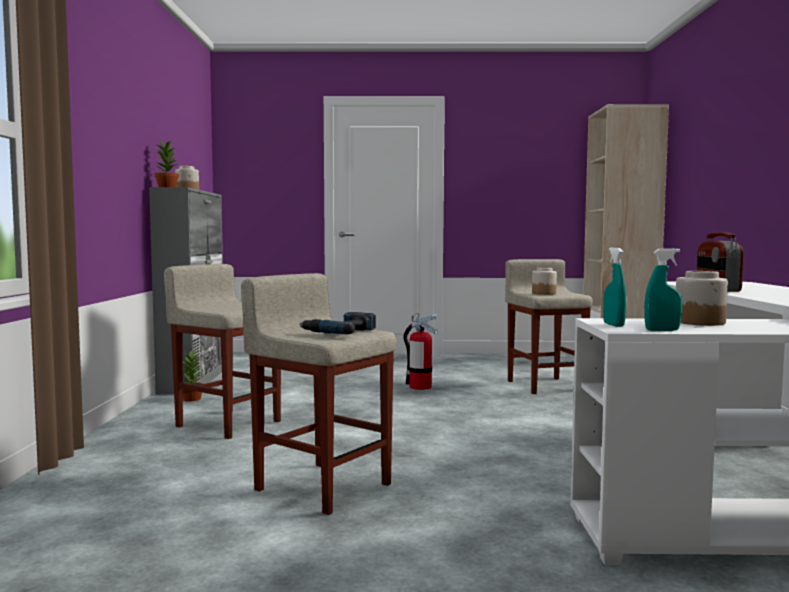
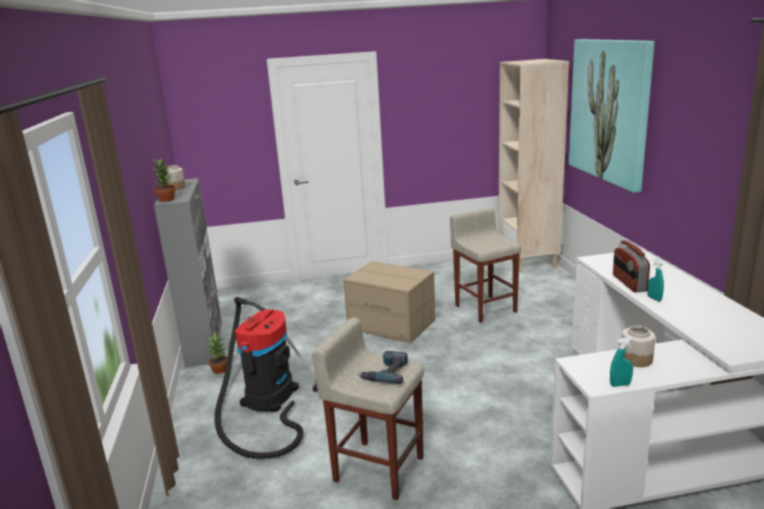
camera: 10 degrees left, 15 degrees up
beige stool [164,264,281,439] -> vacuum cleaner [214,297,318,459]
fire extinguisher [403,313,439,390] -> cardboard box [344,261,435,343]
jar [532,267,557,295] -> none
turquoise spray bottle [603,247,626,327] -> turquoise spray bottle moved to [647,258,664,302]
none -> picture [569,39,655,193]

